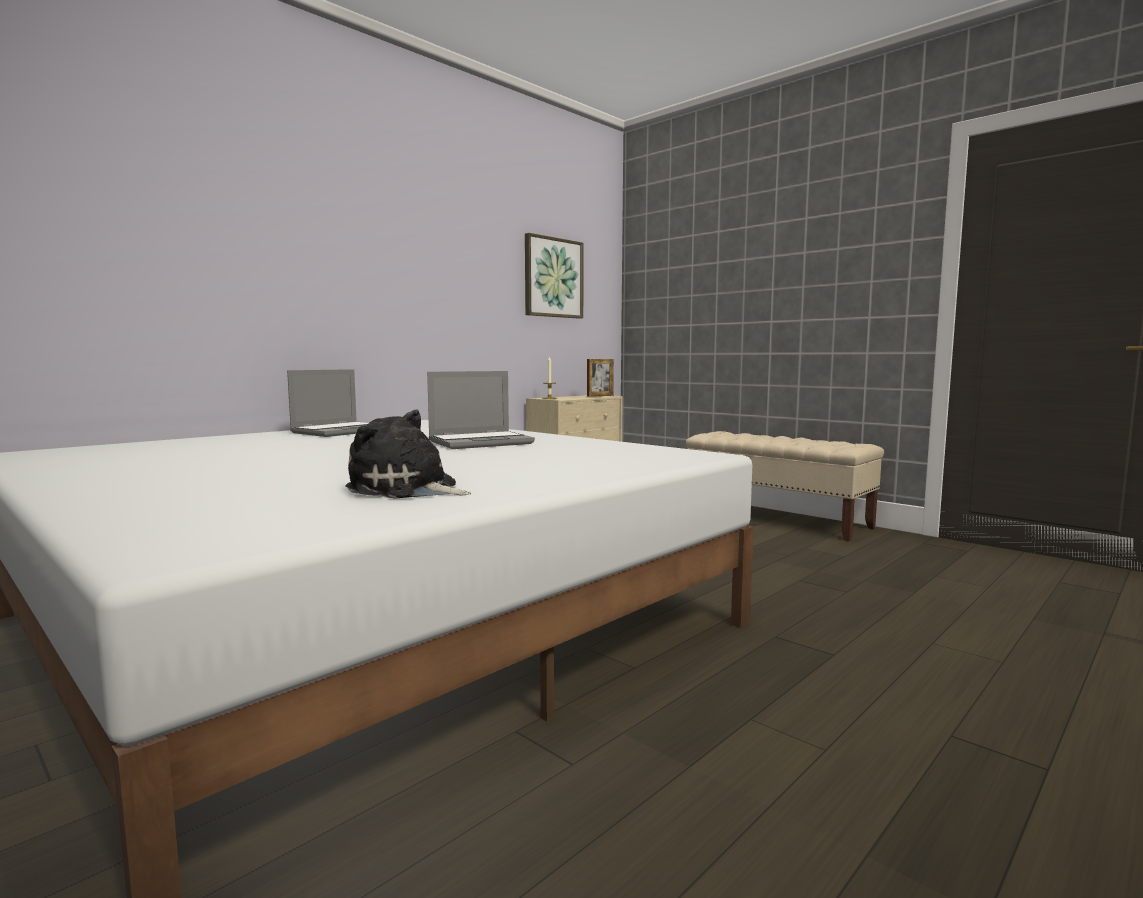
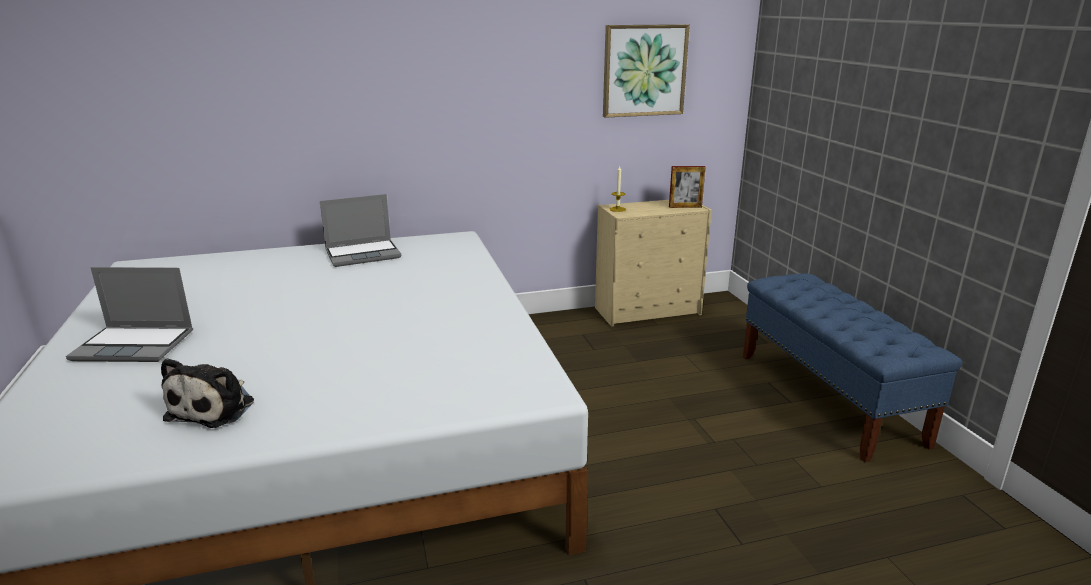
camera: 30 degrees right, 15 degrees up
plush toy [345,409,471,499] -> plush toy turned 135 degrees counterclockwise [161,358,254,428]
laptop [427,371,535,449] -> laptop moved to [66,267,193,362]
beige bench [686,431,884,541] -> blue bench [743,273,962,462]

